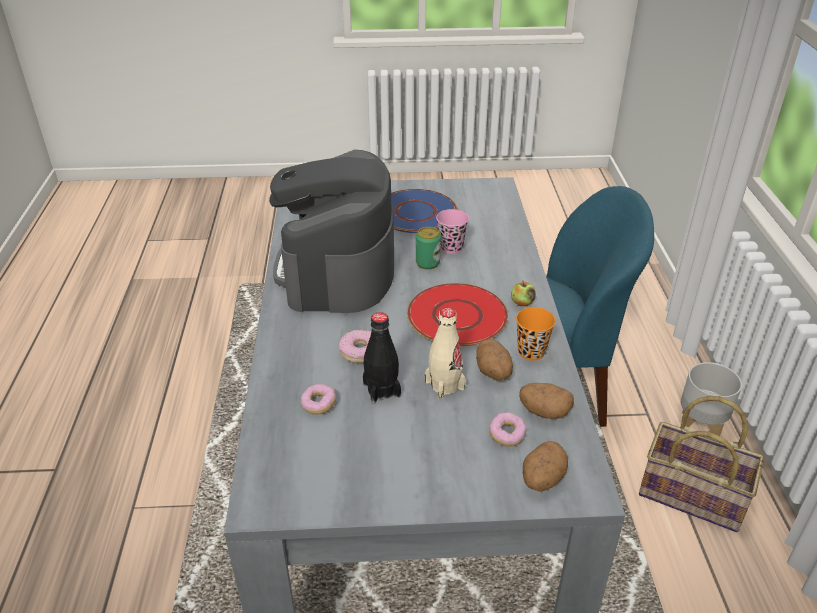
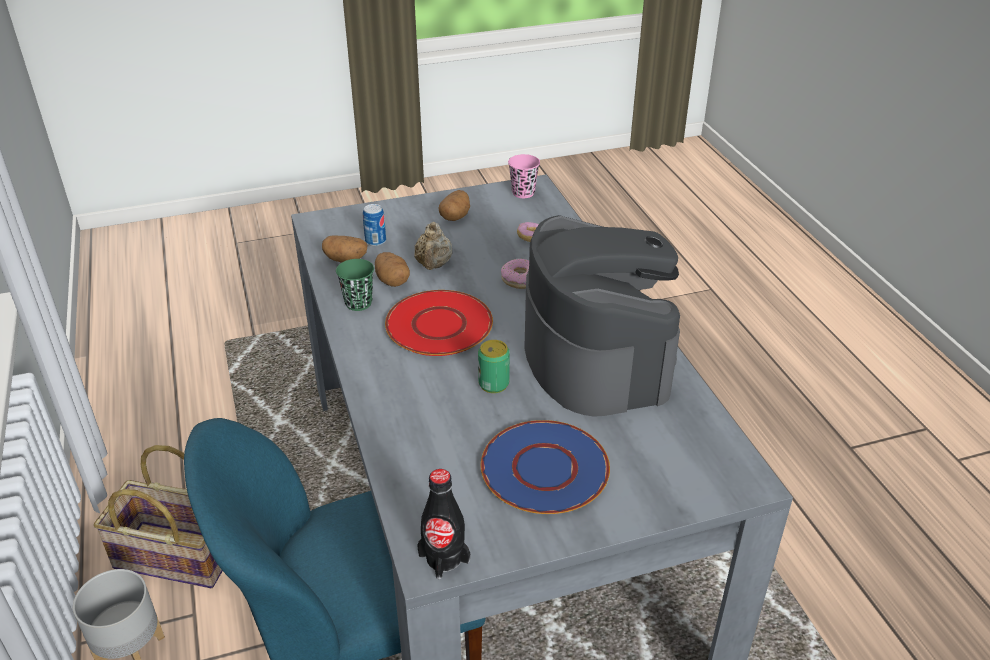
camera: 165 degrees right, 0 degrees up
black bottle [363,312,401,404] -> black bottle moved to [417,469,470,580]
beige bottle [425,308,466,399] -> beige teapot [414,222,453,270]
pink cup [436,209,469,254] -> pink cup moved to [508,154,540,198]
donut [489,412,527,447] -> can [363,204,386,246]
apple [511,281,536,306] -> none
orange cup [516,307,555,361] -> green cup [336,259,374,311]
potato [523,441,568,491] -> potato moved to [439,190,470,221]

